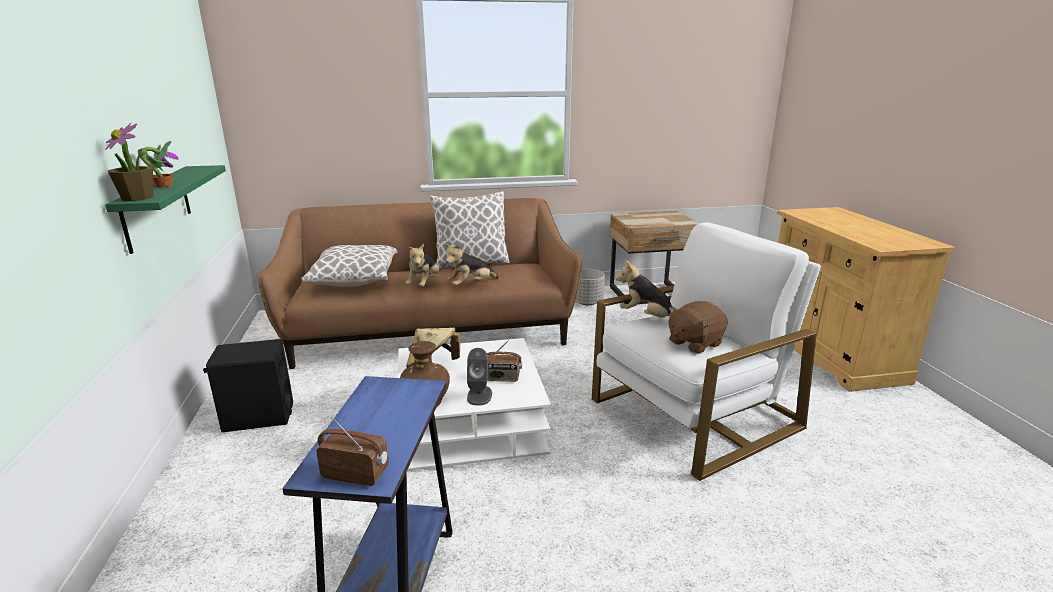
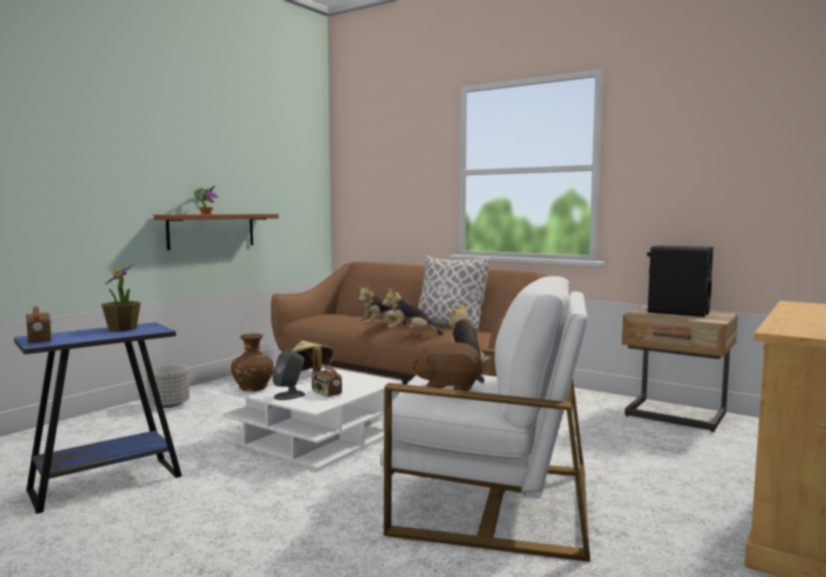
camera: 45 degrees right, 15 degrees down
green shelf [105,165,226,254] -> brown shelf [154,214,279,250]
potted plant [106,123,154,201] -> potted plant moved to [101,264,141,332]
black speaker [203,339,293,432] -> black speaker moved to [647,245,713,317]
pillow [301,245,398,287] -> none
grey planter [575,269,605,305] -> grey planter moved to [147,365,190,408]

